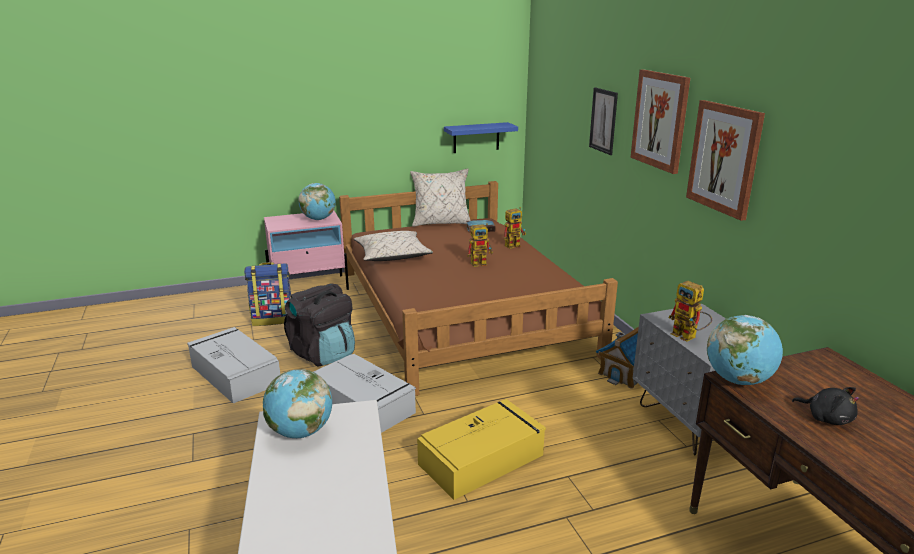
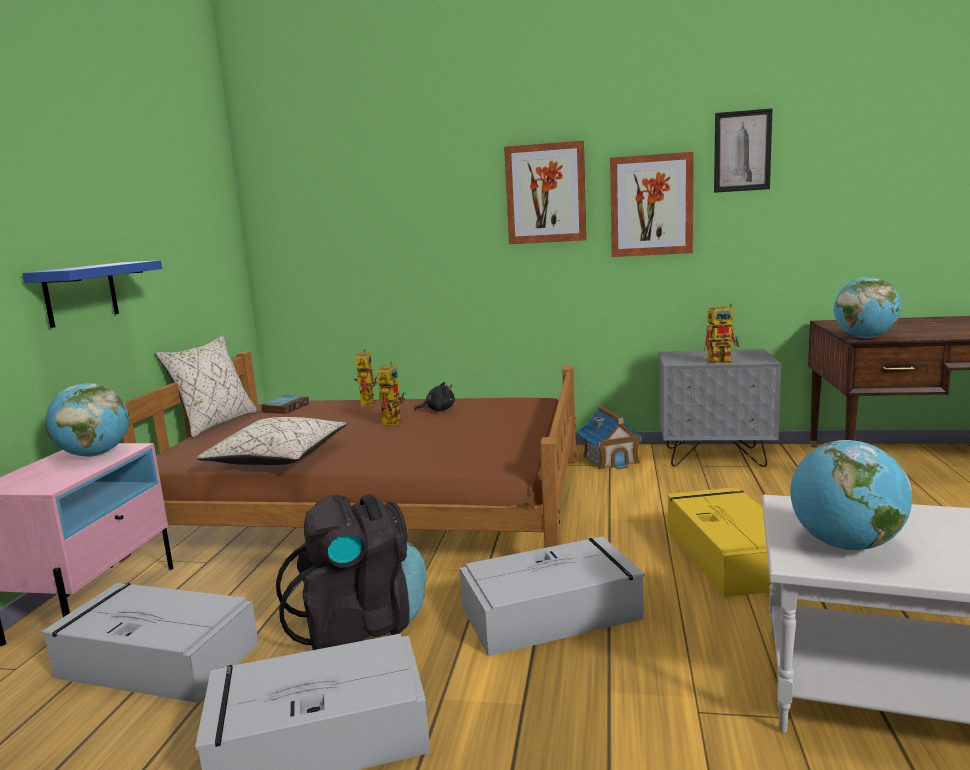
camera: 60 degrees left, 10 degrees down
backpack [244,262,291,326] -> grey storage box [42,583,259,703]
blue shelf [444,122,518,153] -> blue shelf moved to [22,260,162,328]
picture [589,87,618,155] -> picture moved to [714,108,773,193]
black plush toy [792,387,859,425] -> black plush toy moved to [414,382,455,411]

